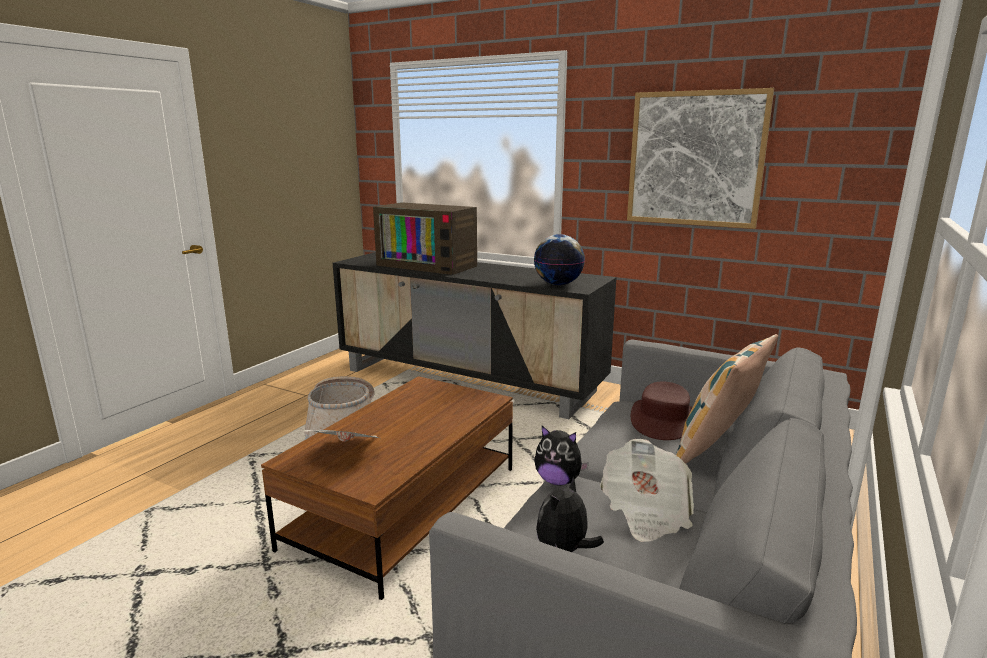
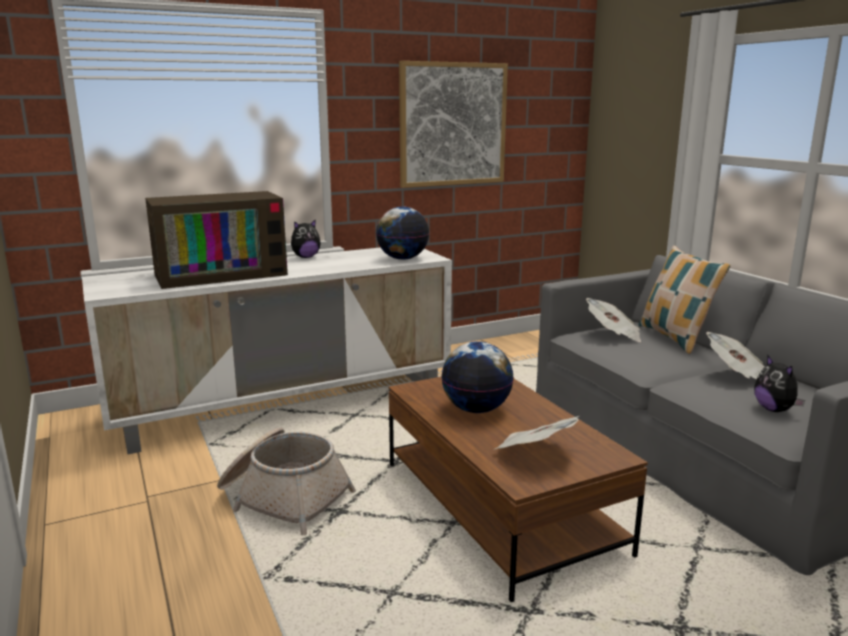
camera: 55 degrees left, 0 degrees up
black tv stand [333,252,617,419] -> white tv stand [82,247,452,454]
plush toy [534,426,589,485] -> plush toy moved to [291,219,321,258]
brown hat [631,382,693,440] -> newspaper [586,298,641,342]
none -> globe [441,341,514,413]

